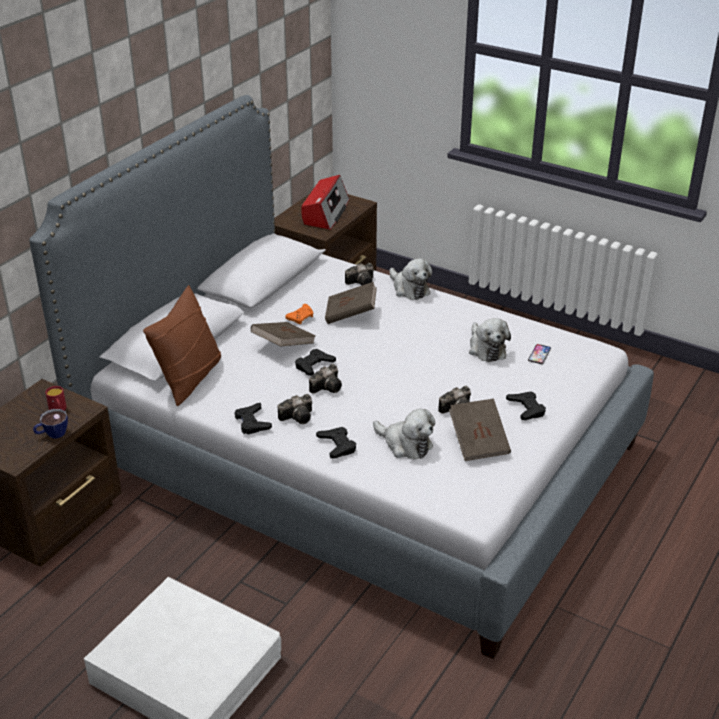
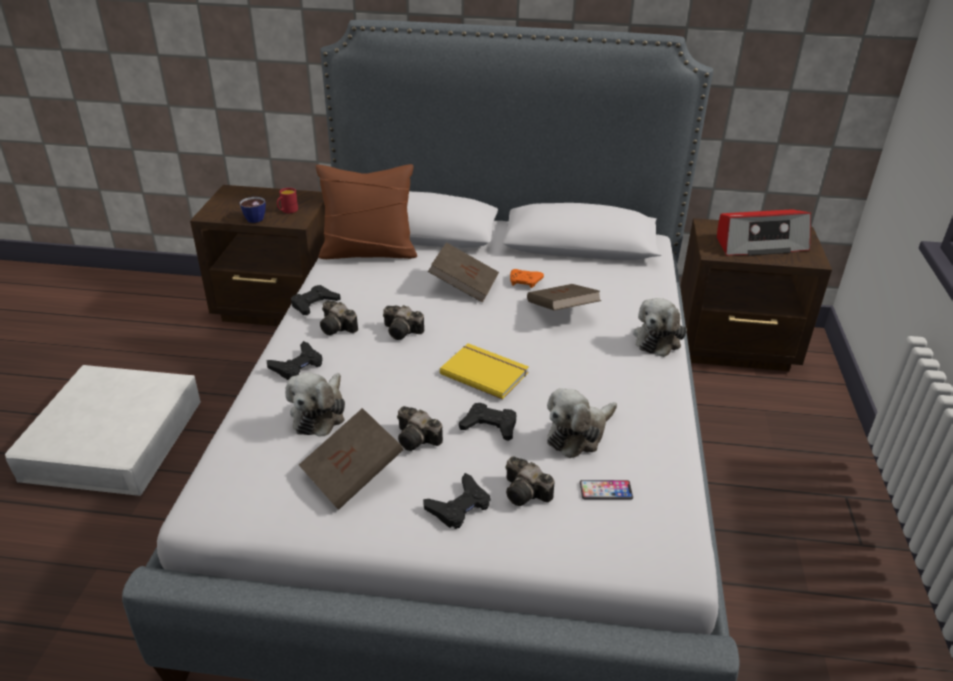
camera: 65 degrees right, 0 degrees up
black game controller [295,349,336,376] -> black game controller moved to [459,403,516,441]
camera [345,263,374,285] -> camera moved to [505,456,555,506]
none -> yellow book [440,343,529,400]

